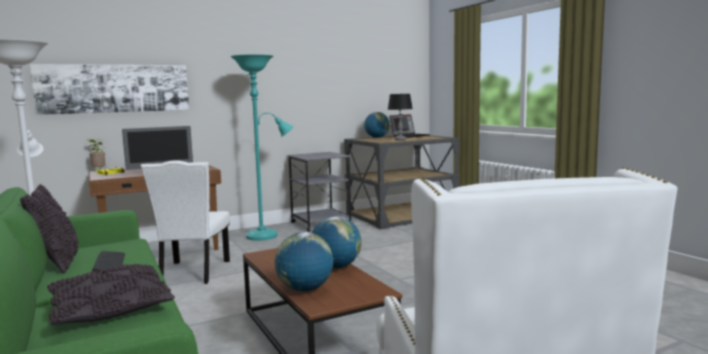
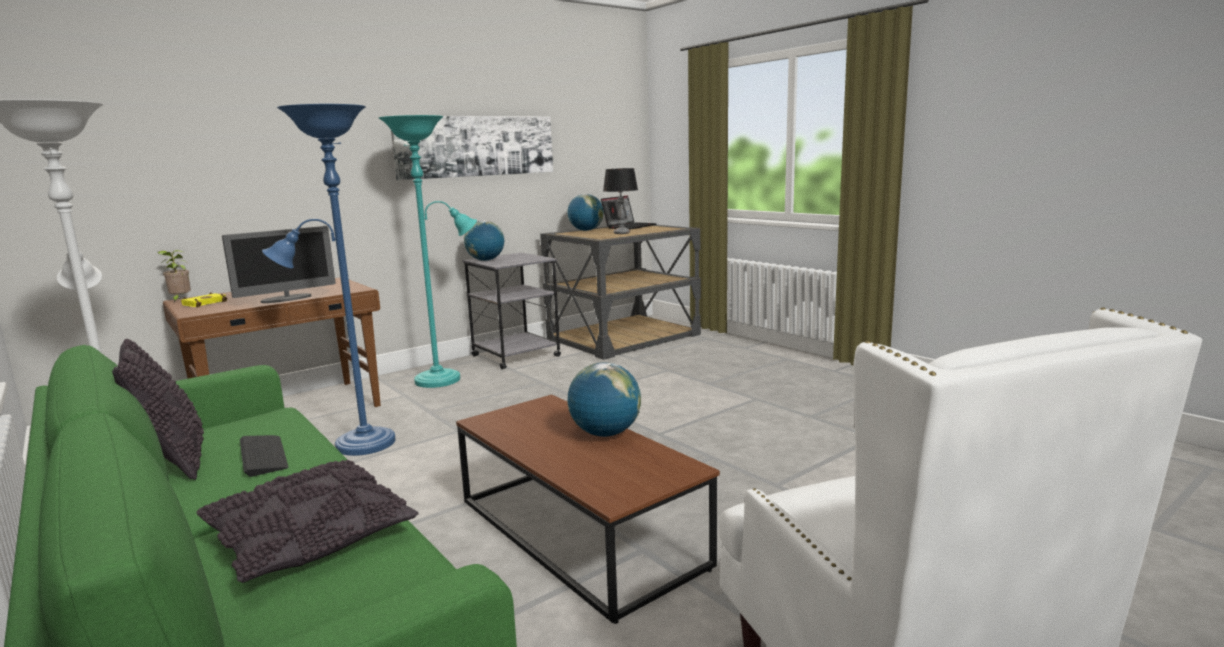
camera: 10 degrees left, 5 degrees up
picture [30,64,189,115] -> picture moved to [391,116,553,180]
white chair [141,160,230,284] -> blue floor lamp [262,104,395,456]
globe [275,232,333,291] -> globe moved to [464,220,504,261]

